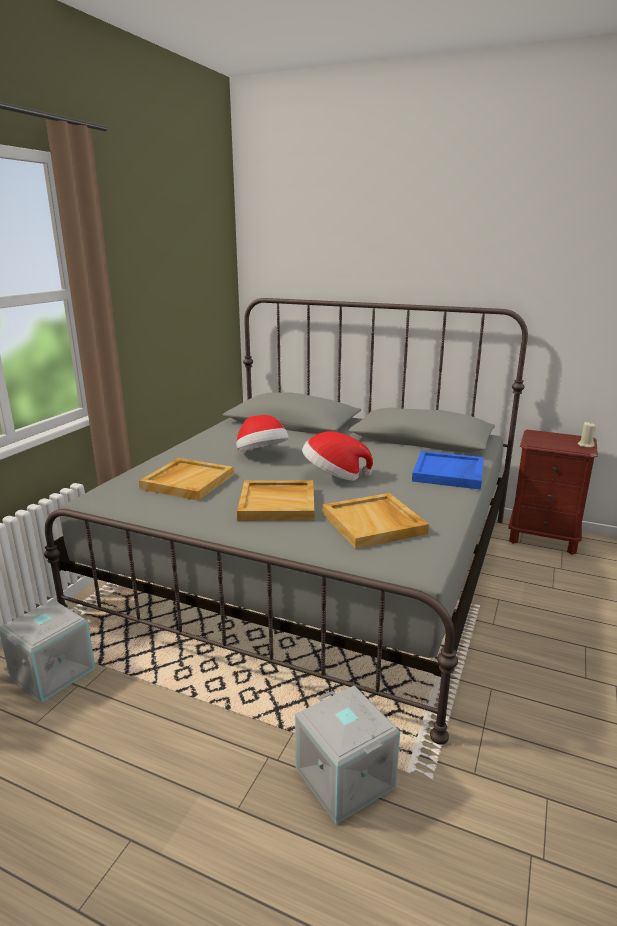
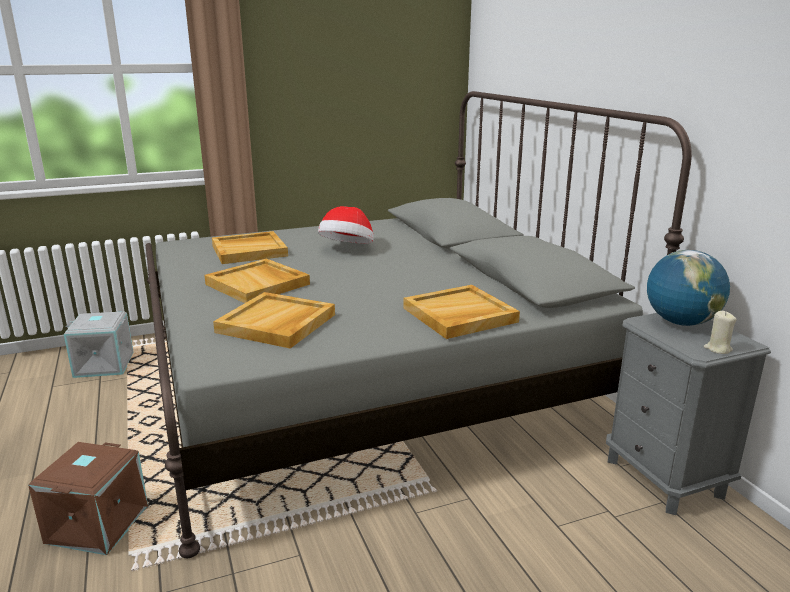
camera: 45 degrees right, 0 degrees up
grey storage box [295,685,400,824] -> brown storage box [28,442,148,555]
hat [302,432,373,481] -> none
blue tray [412,451,484,490] -> beige tray [403,285,520,339]
brown nightstand [508,429,598,555] -> grey nightstand [606,313,771,515]
none -> globe [647,250,730,326]

